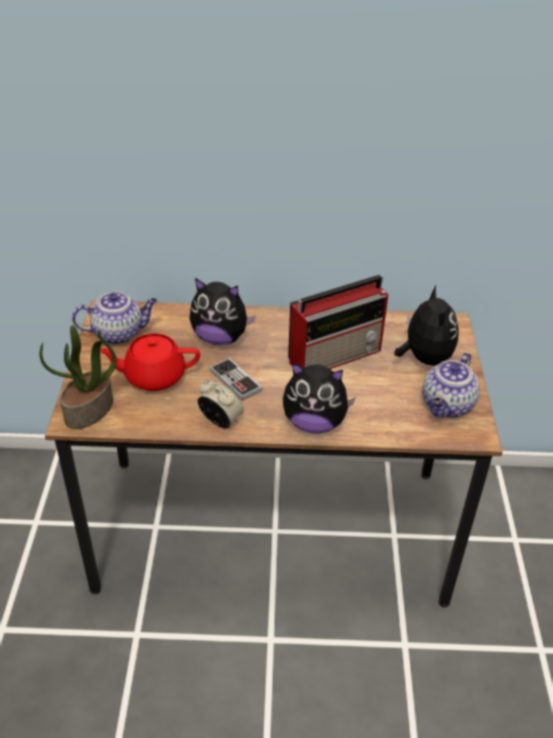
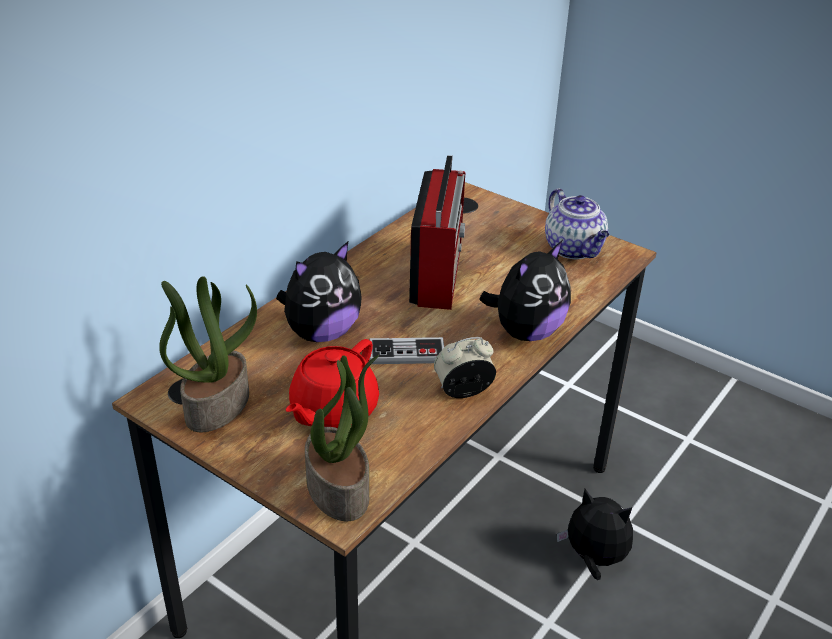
camera: 55 degrees left, 5 degrees down
teapot [72,292,157,345] -> potted plant [159,276,257,433]
plush toy [394,286,459,365] -> plush toy moved to [557,489,633,580]

